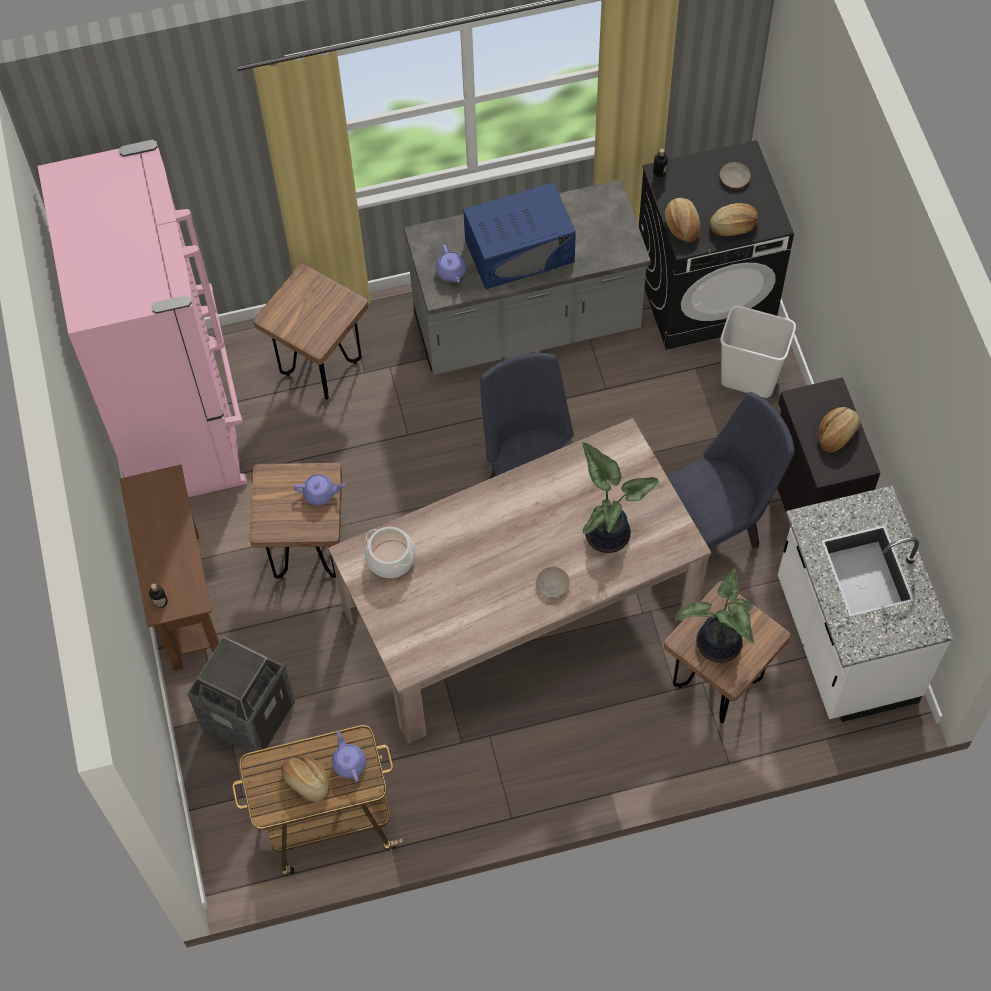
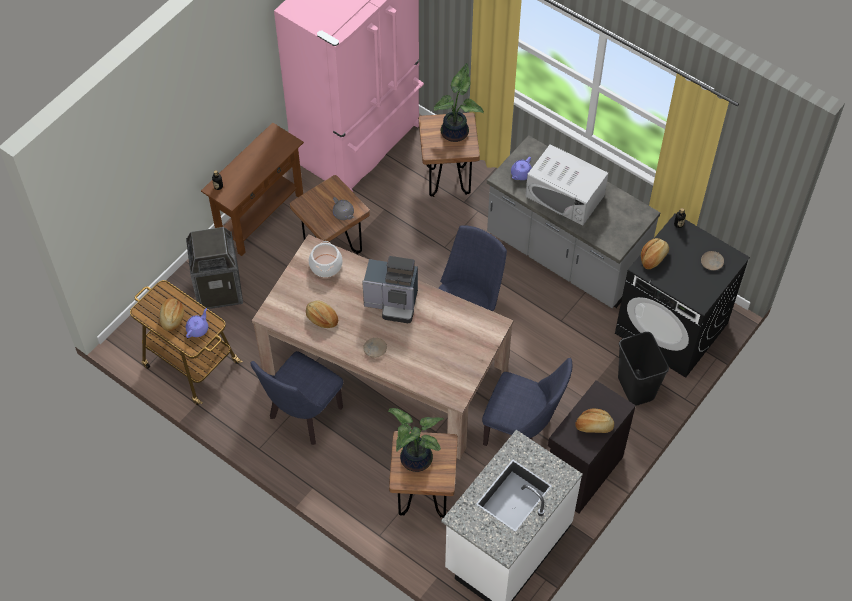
camera: 50 degrees right, 5 degrees down
purple teapot [294,474,345,505] -> grey teapot [333,197,354,220]
blue microwave [463,182,576,289] -> white microwave [525,144,608,225]
potted plant [582,442,659,553] -> potted plant moved to [433,63,484,142]
bread [710,203,759,236] -> bread moved to [306,300,338,328]
white trash can [720,305,796,398] -> black trash can [618,332,669,406]
none -> blue chair [251,351,343,445]
none -> coffee machine [362,256,418,323]

